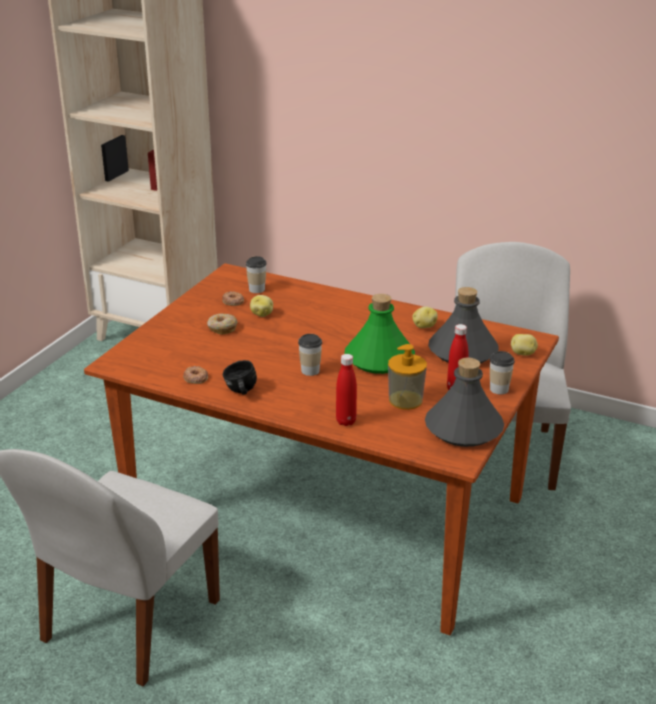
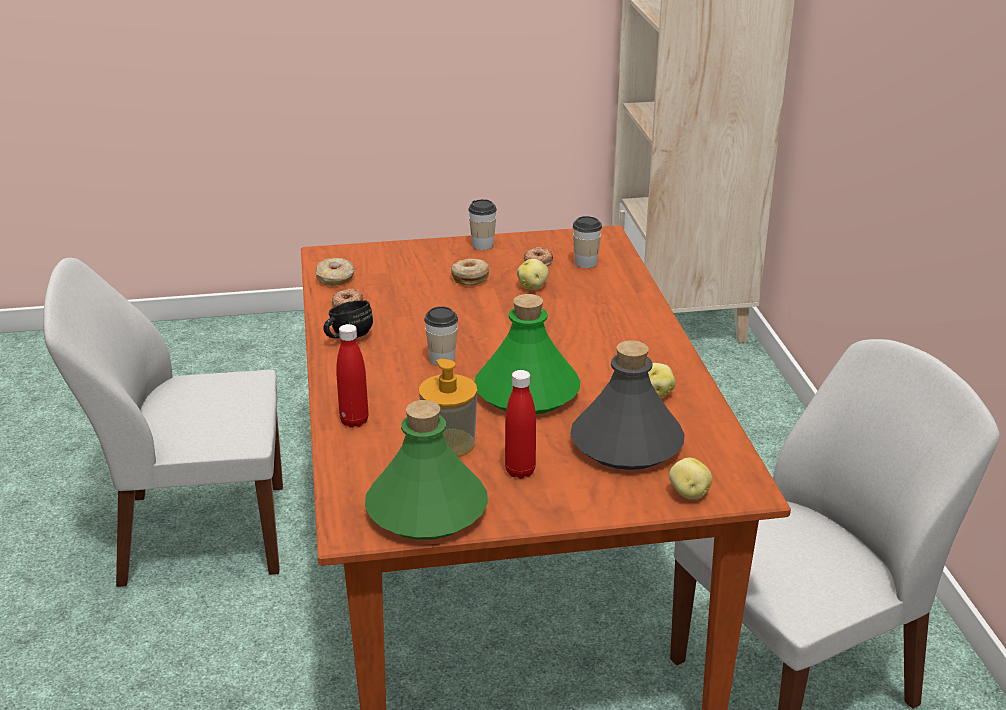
camera: 55 degrees right, 0 degrees up
grey bottle [425,358,504,447] -> green bottle [365,400,488,540]
cup [490,351,515,394] -> cup moved to [468,199,497,250]
none -> donut [316,258,354,286]

